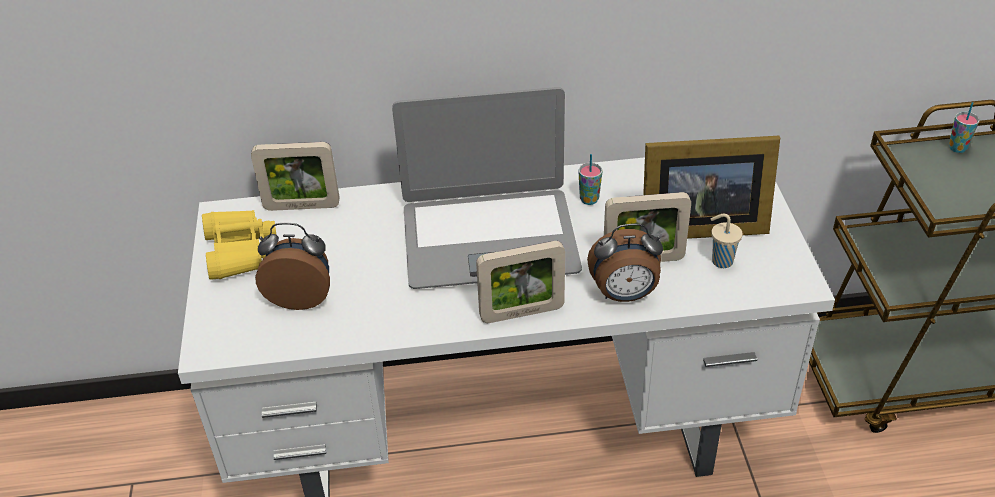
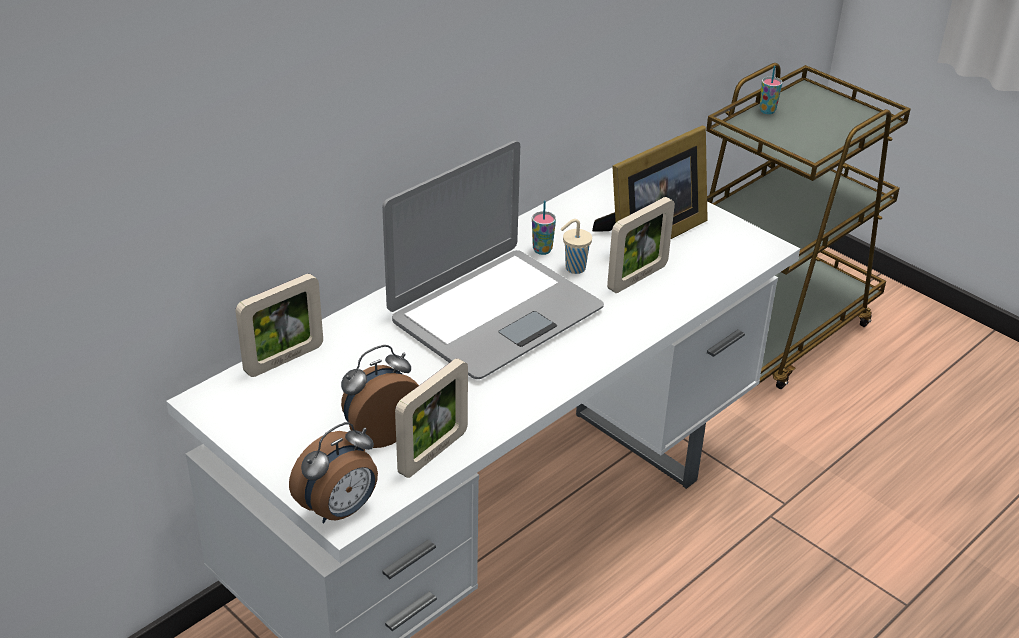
camera: 40 degrees left, 5 degrees down
yellow binoculars [202,210,276,280] -> none
picture frame [476,241,565,323] -> picture frame moved to [395,358,468,478]
alarm clock [587,224,663,302] -> alarm clock moved to [289,422,378,523]
beige cup [711,214,743,268] -> beige cup moved to [561,219,592,274]

